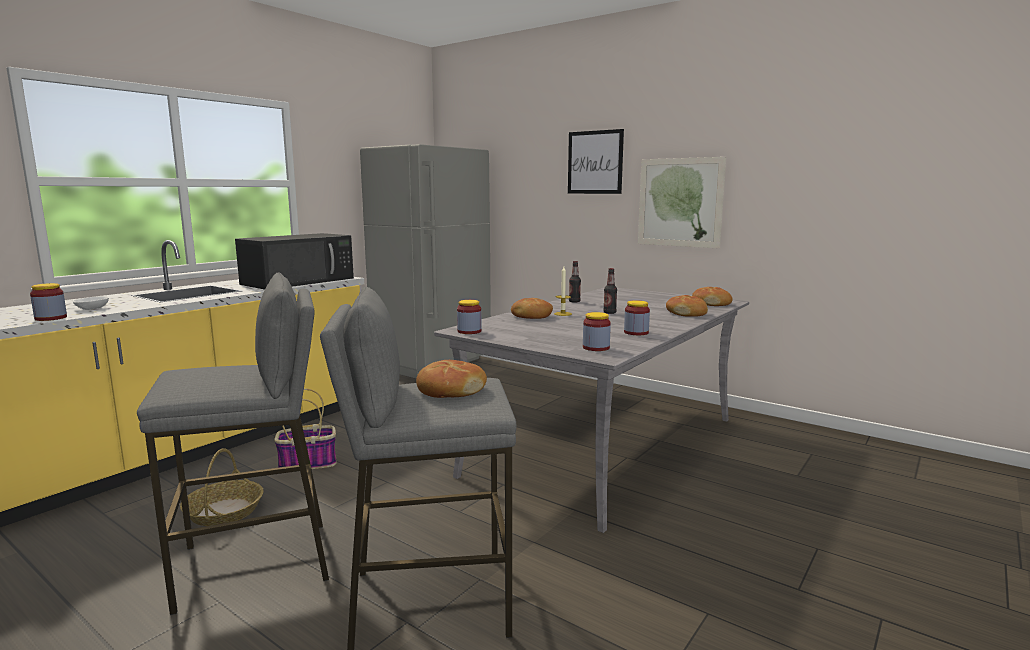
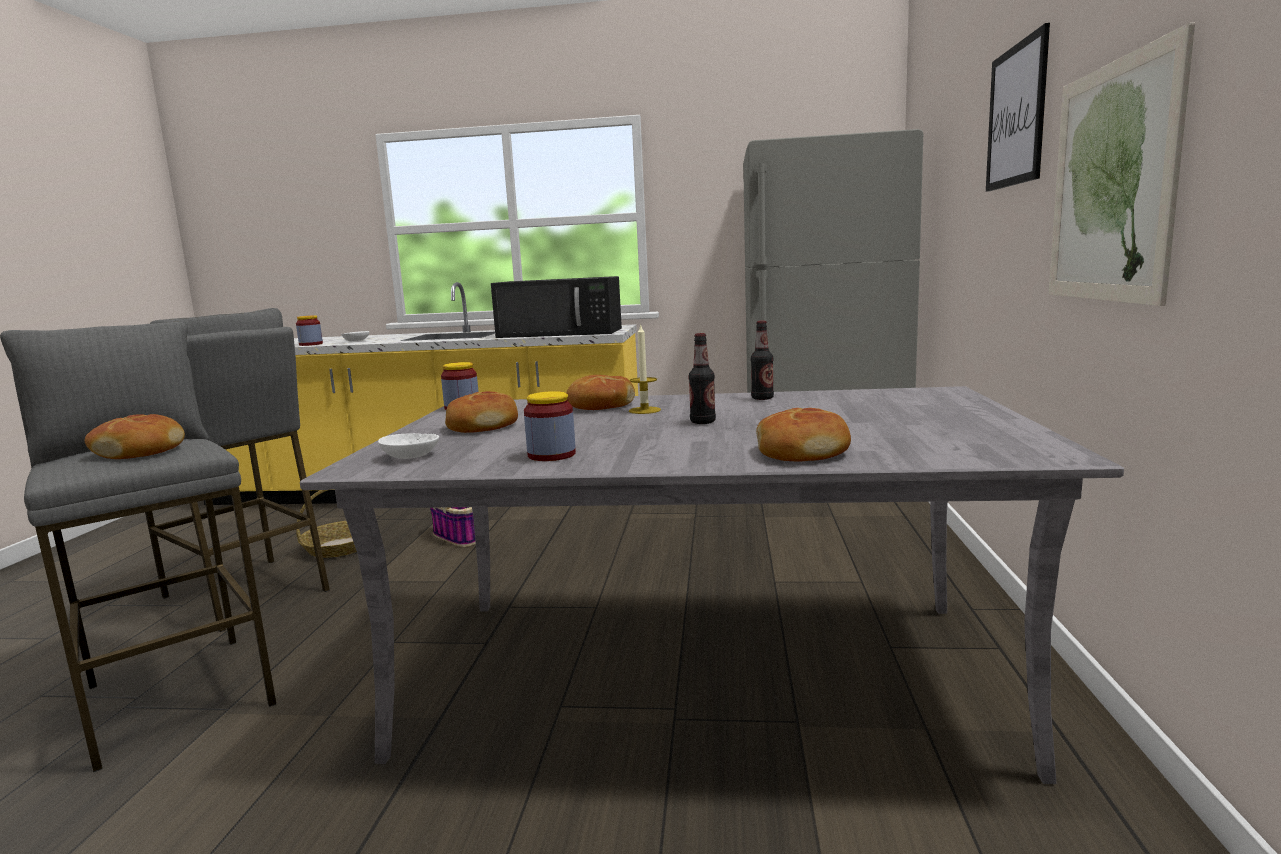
camera: 60 degrees right, 0 degrees up
jar [583,312,611,351] -> white bowl [378,433,439,459]
bread [692,287,733,306] -> bread moved to [445,391,518,433]

